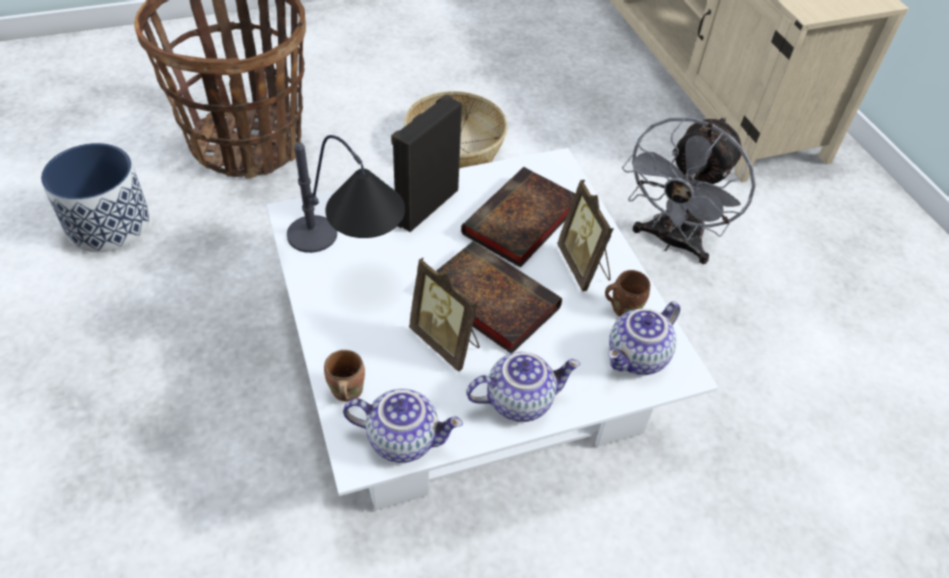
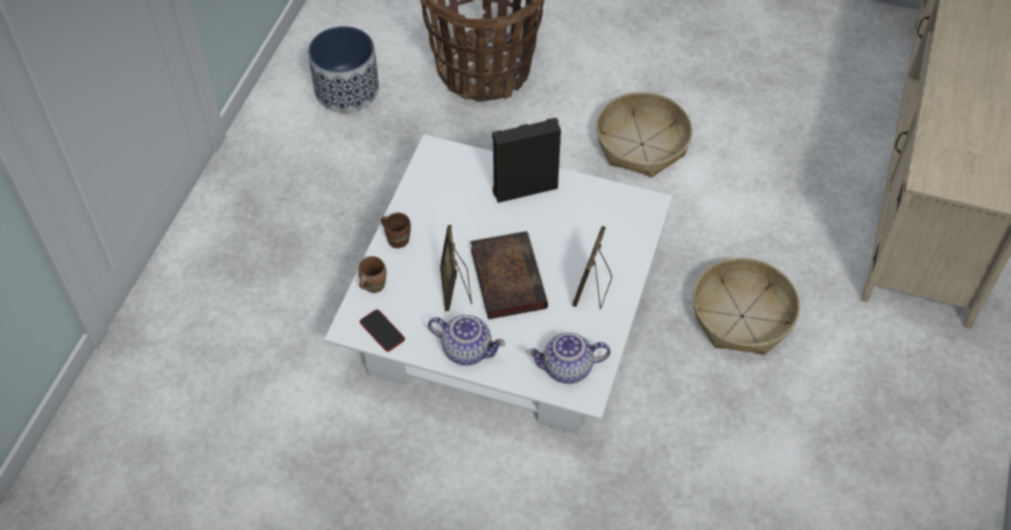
camera: 40 degrees right, 5 degrees up
table lamp [287,135,405,253] -> none
teapot [343,389,463,463] -> phone [360,310,405,352]
book [461,167,575,268] -> none
brown mug [605,270,650,317] -> brown mug moved to [381,213,411,248]
grey fan [622,117,756,264] -> basket [693,258,800,355]

